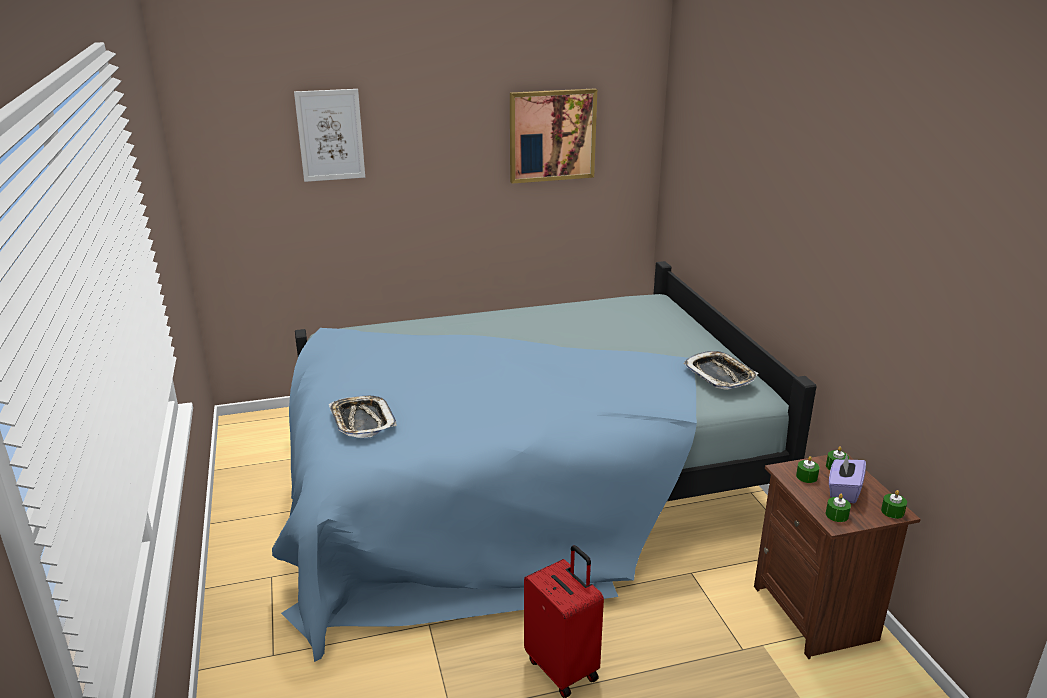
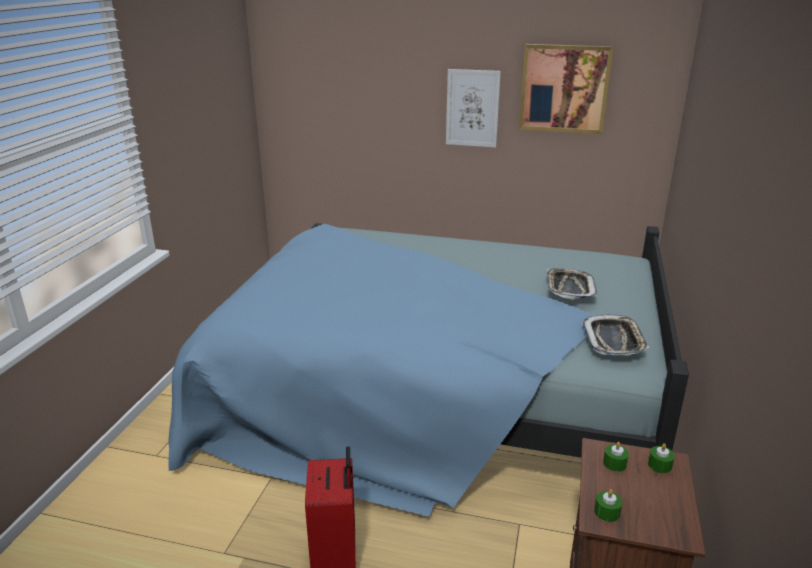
camera: 30 degrees right, 0 degrees up
picture [294,89,365,182] -> picture moved to [446,69,501,148]
tray [329,396,396,438] -> tray moved to [547,268,597,300]
purple tissue box [829,454,866,503] -> none
green candle [881,490,907,519] -> none

